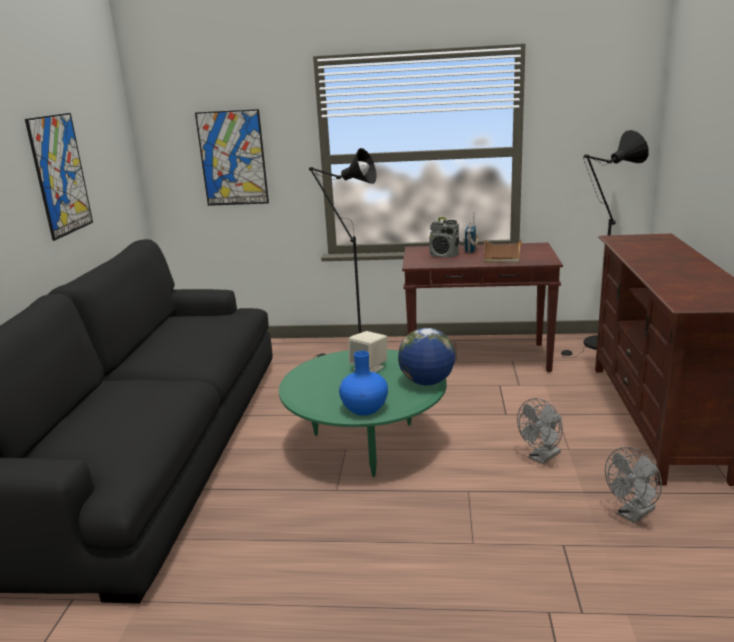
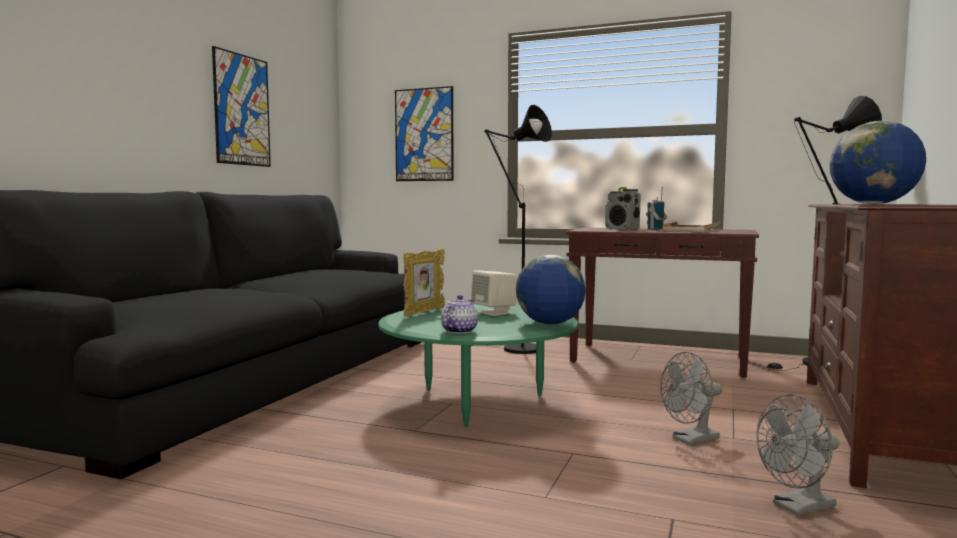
camera: 15 degrees right, 15 degrees down
blue vase [339,351,388,416] -> teapot [441,295,478,334]
none -> picture frame [403,249,445,317]
none -> globe [830,121,926,204]

